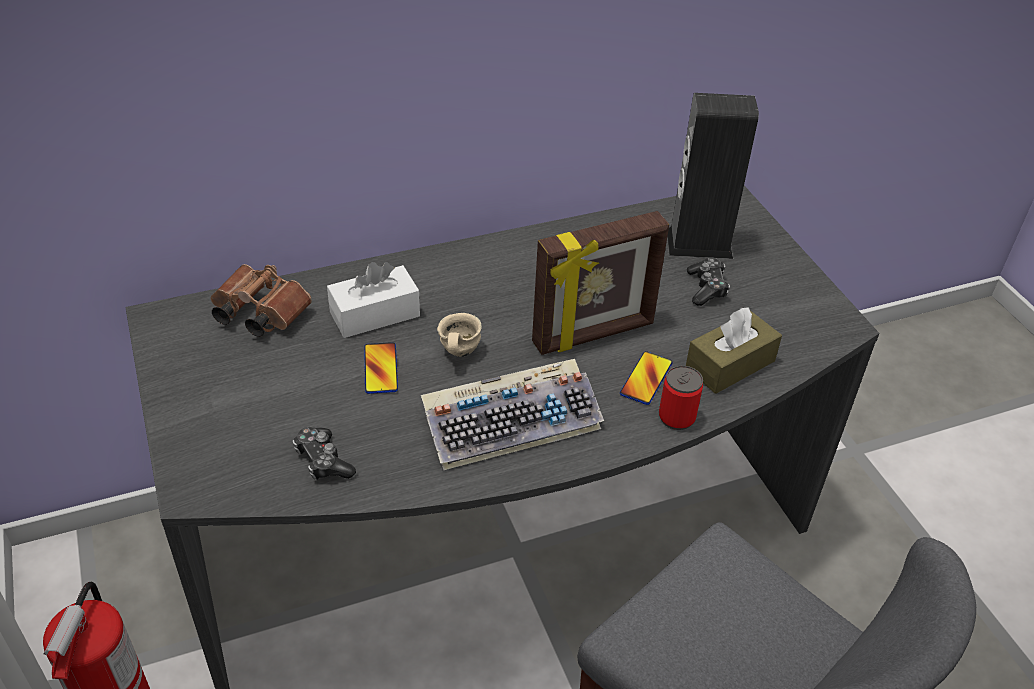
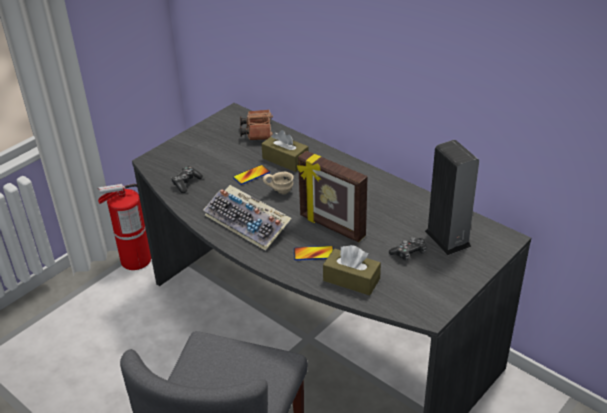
camera: 65 degrees right, 5 degrees down
white tissue box [327,262,420,338] -> brown tissue box [262,130,309,172]
can [659,366,703,430] -> none

